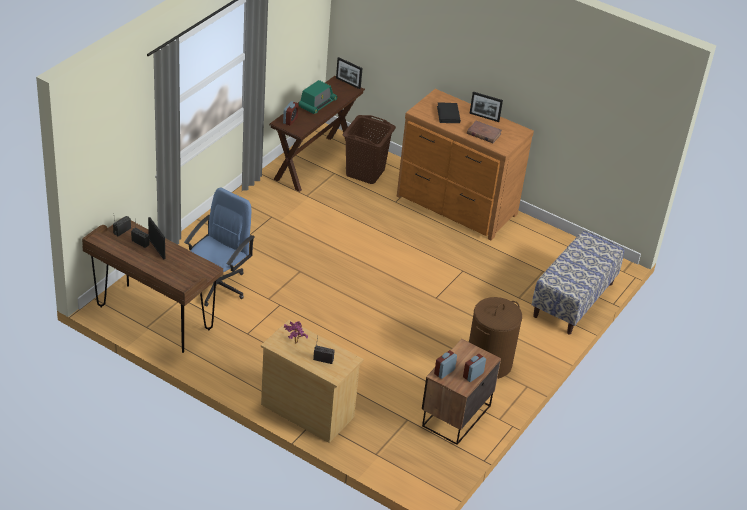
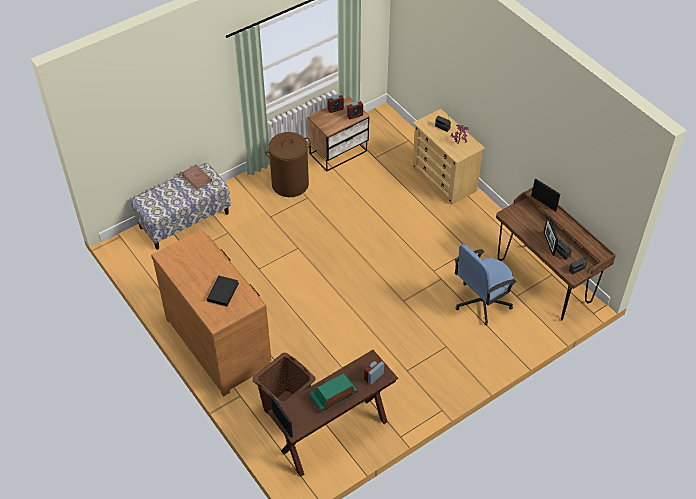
camera: 155 degrees left, 10 degrees up
brown book [467,121,502,143] -> brown book moved to [182,165,212,190]
picture frame [470,92,503,122] -> picture frame moved to [531,179,560,212]

